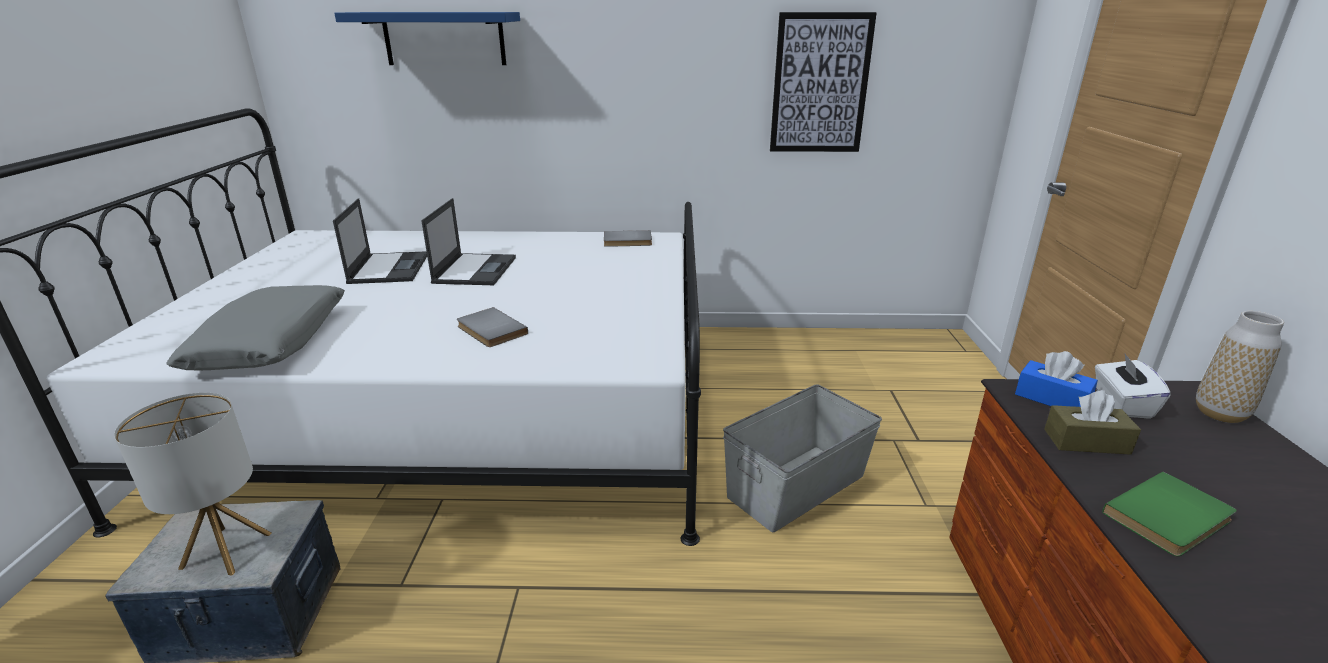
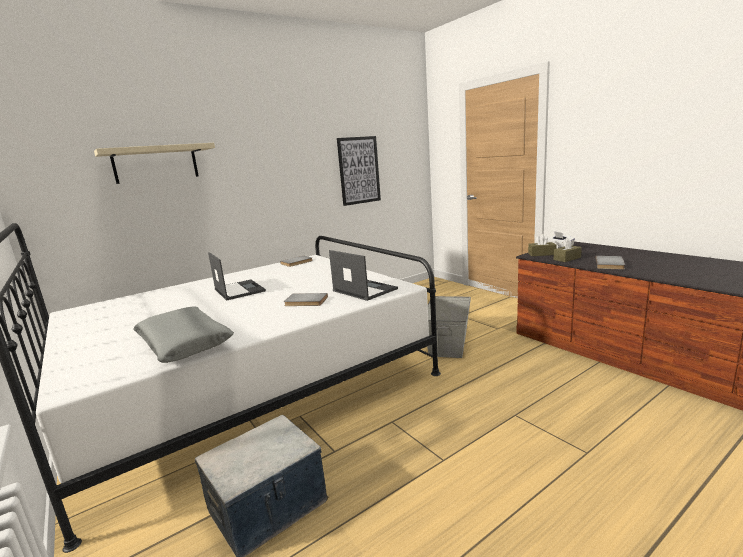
camera: 35 degrees left, 10 degrees down
table lamp [114,393,272,576] -> none
laptop [333,198,427,284] -> laptop moved to [329,250,398,301]
blue shelf [334,12,520,65] -> beige shelf [94,143,215,184]
blue tissue box [1015,351,1098,407] -> brown tissue box [528,234,557,256]
green book [1102,472,1236,557] -> grey book [596,256,625,270]
vase [1196,311,1284,423] -> none

